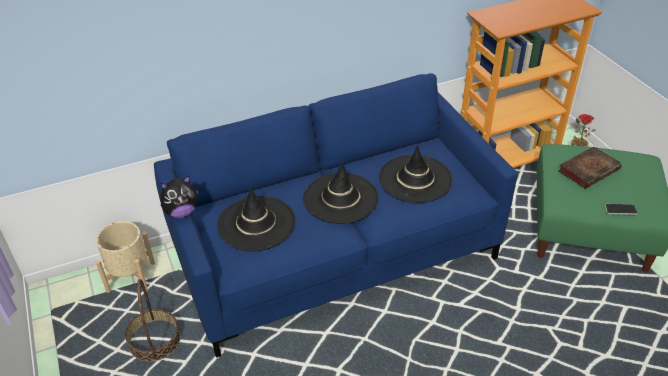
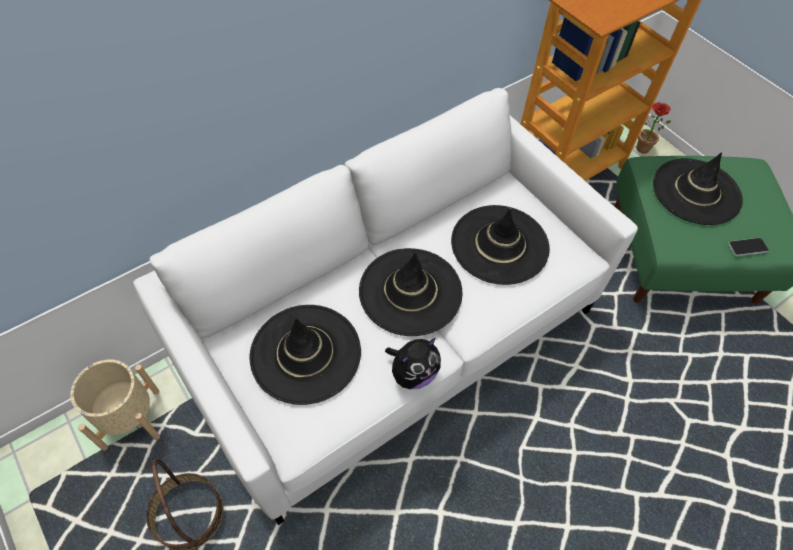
camera: 15 degrees left, 15 degrees up
blue sofa [154,73,518,358] -> white sofa [133,88,638,525]
plush toy [161,176,198,218] -> plush toy moved to [385,338,441,389]
book [558,147,622,189] -> black hat [653,152,743,225]

